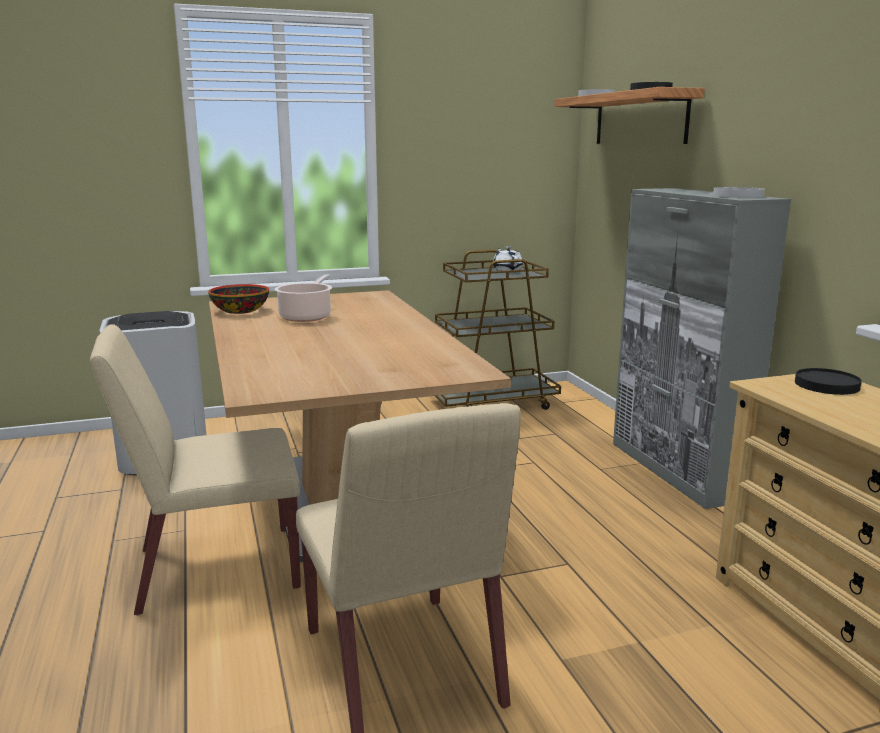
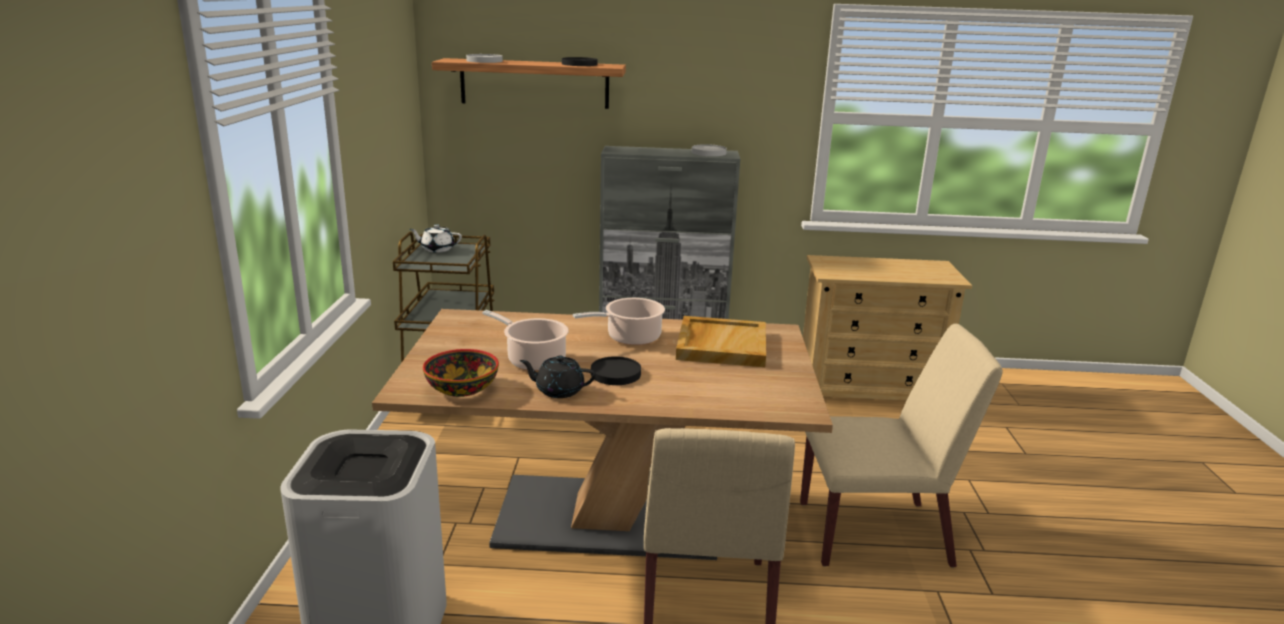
camera: 70 degrees left, 5 degrees up
black plate [795,368,862,395] -> black plate moved to [591,356,641,385]
none -> black teapot [520,356,596,398]
none -> cooking pot [573,298,665,345]
none -> beige tray [676,316,766,367]

